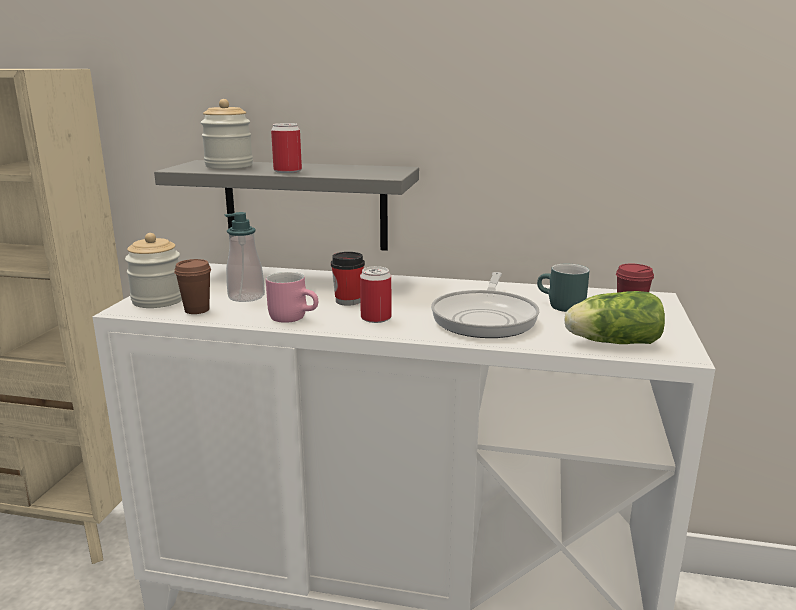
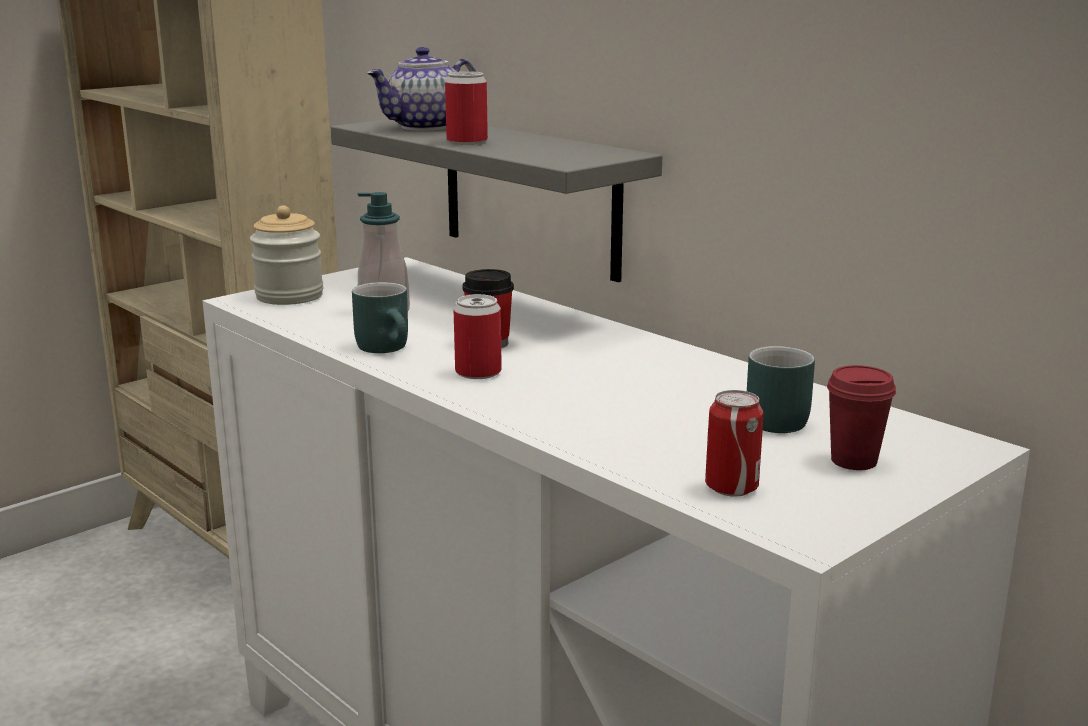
camera: 35 degrees right, 0 degrees up
brown cup [174,259,211,314] -> none
jar [201,99,253,169] -> teapot [366,47,476,131]
pink mug [266,272,318,323] -> turquoise mug [352,282,408,353]
frying pan [431,272,539,338] -> none
lettuce [565,291,665,344] -> can [705,390,763,497]

